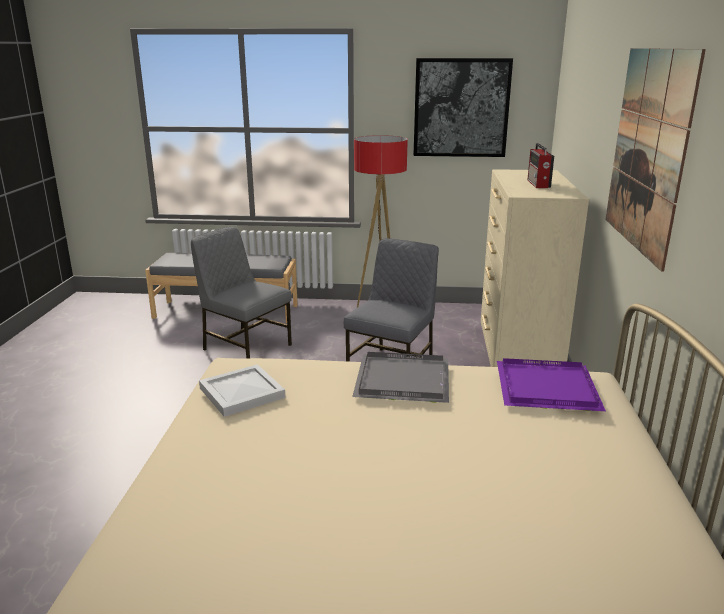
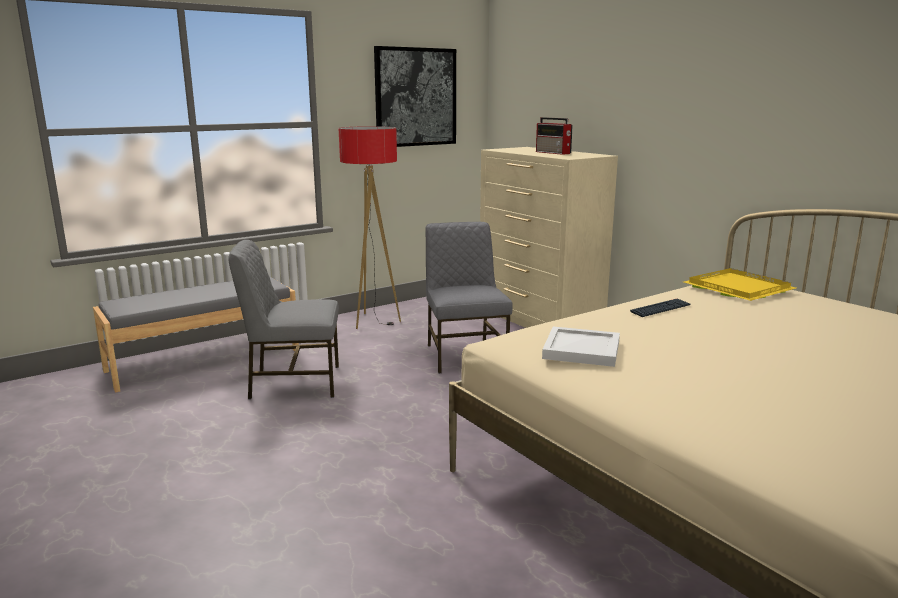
camera: 40 degrees left, 5 degrees down
grey tray [352,352,449,403] -> keyboard [630,298,691,317]
purple tray [497,358,606,411] -> yellow tray [684,268,796,301]
picture [605,48,706,272] -> none

